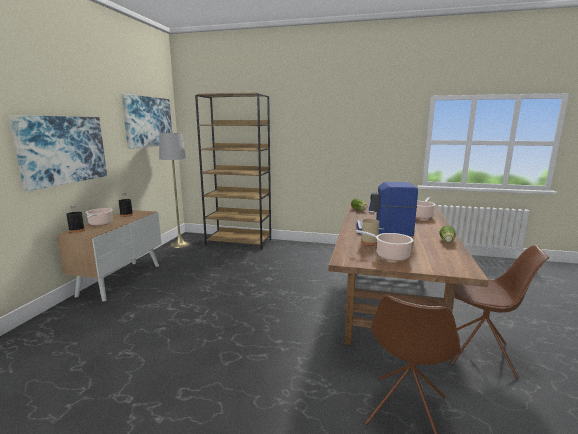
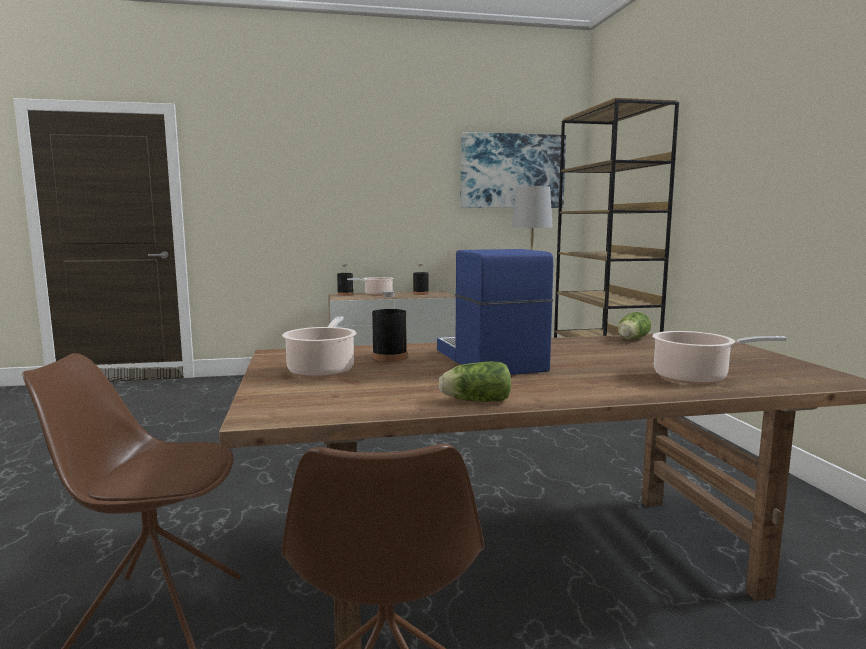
camera: 65 degrees right, 5 degrees down
picture [9,115,107,191] -> none
beige bottle [361,211,379,246] -> black bottle [372,291,407,362]

